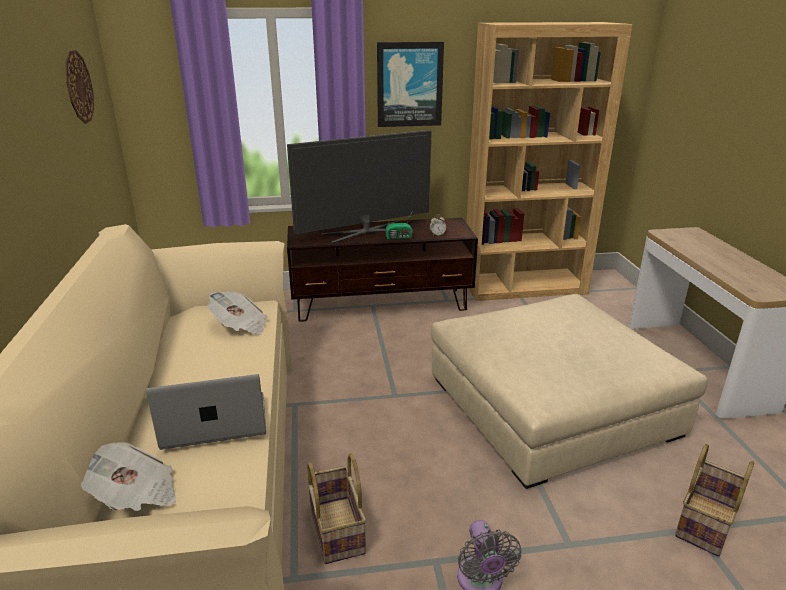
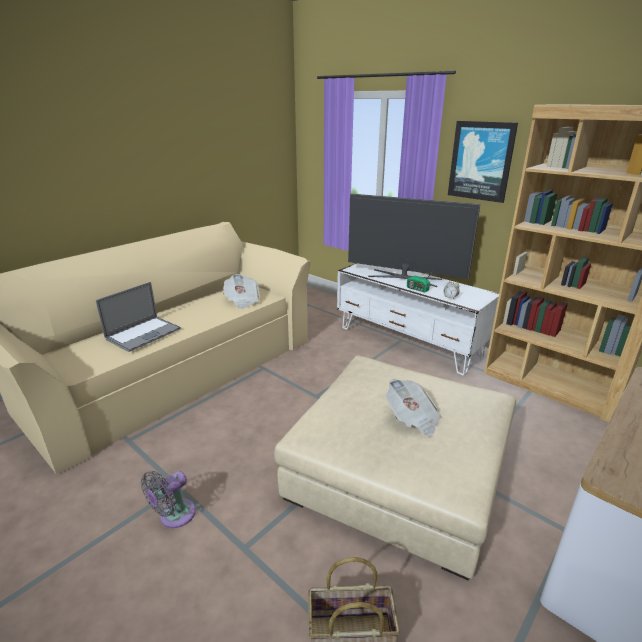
camera: 50 degrees right, 0 degrees up
wall clock [65,50,94,124] -> none
newspaper [81,442,176,511] -> newspaper moved to [386,379,441,437]
laptop [146,374,266,450] -> laptop turned 90 degrees clockwise [96,282,181,352]
brown tv stand [287,218,478,322] -> white tv stand [337,263,499,375]
basket [307,454,366,564] -> none

